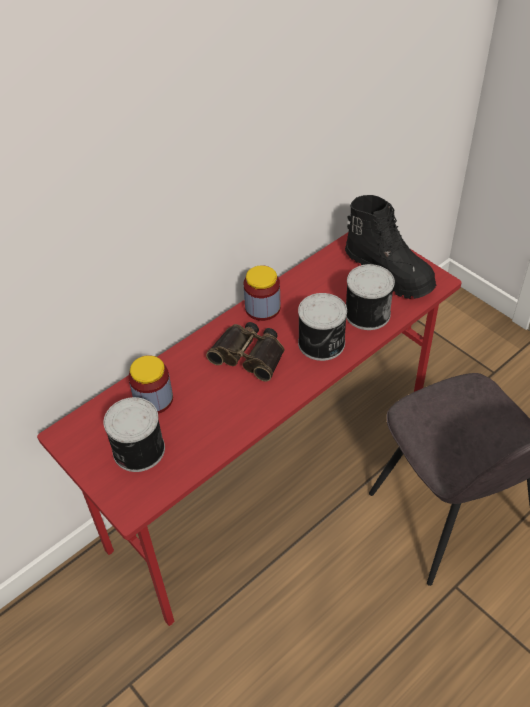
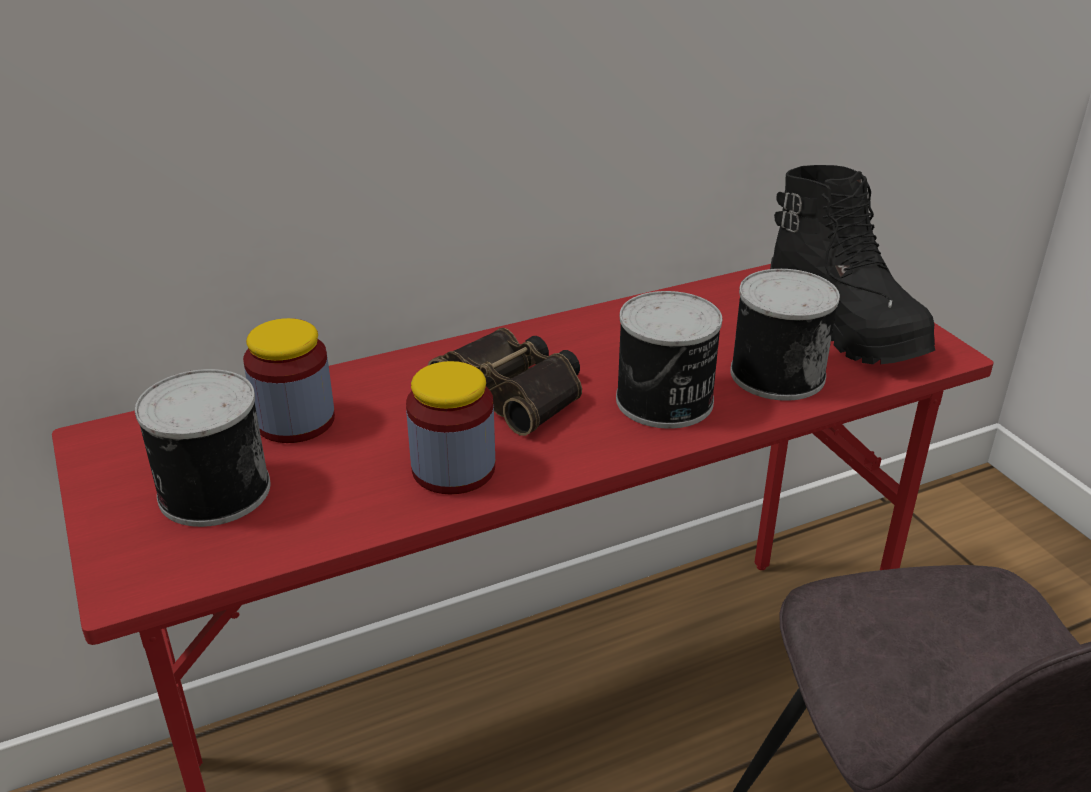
camera: 15 degrees right, 15 degrees down
jar [244,265,280,321] -> jar moved to [406,361,495,495]

